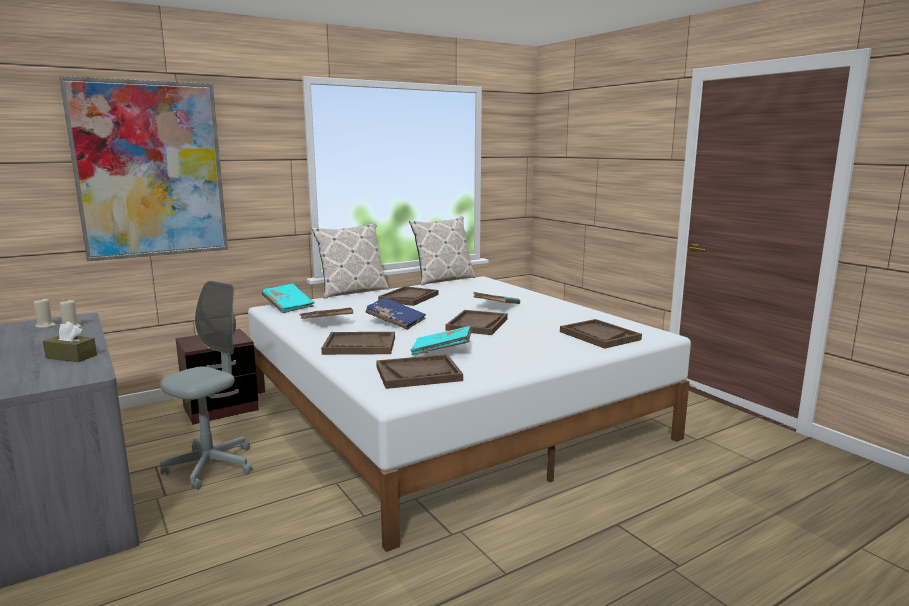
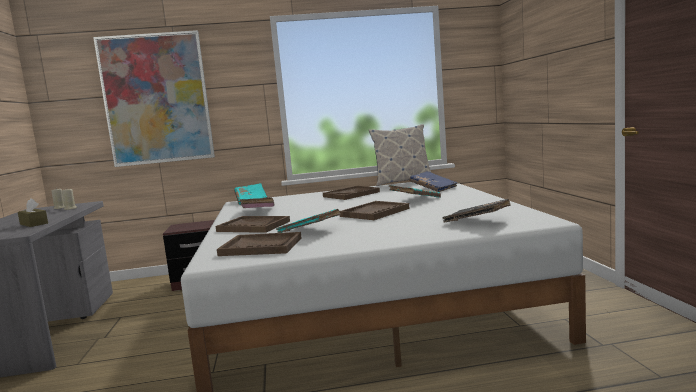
camera: 25 degrees right, 5 degrees down
grey office chair [160,281,252,490] -> none
pillow [311,223,389,299] -> none
blue book [365,297,426,330] -> blue book moved to [409,171,457,192]
brown tray [560,319,642,349] -> black book [442,199,511,223]

